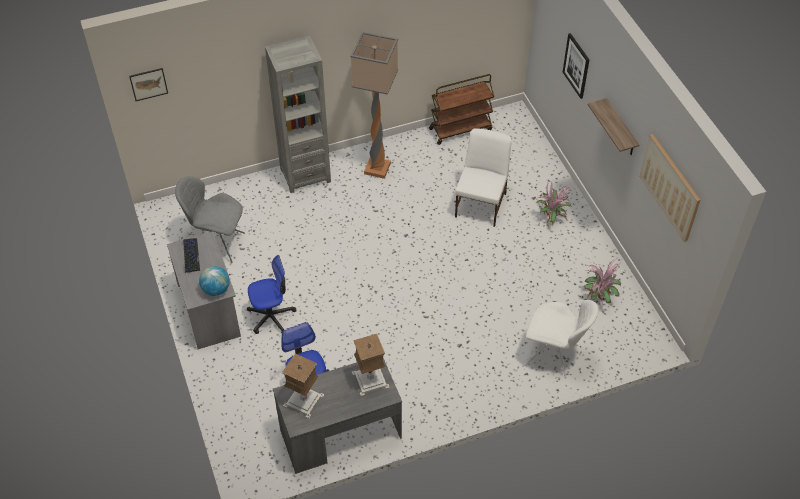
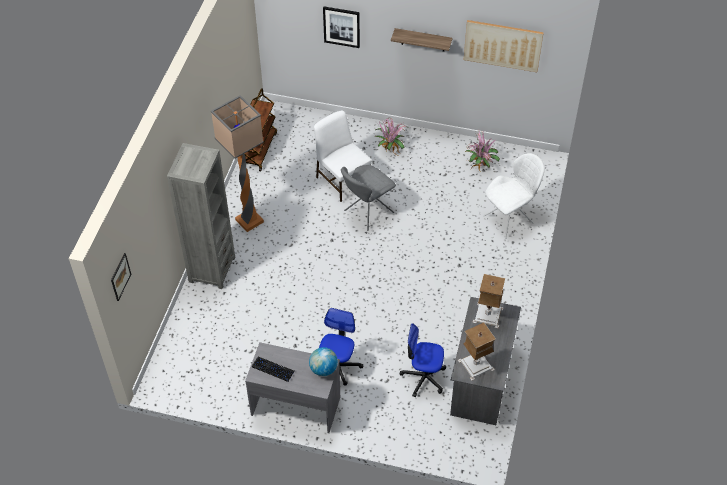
camera: 55 degrees left, 0 degrees up
grey chair [175,176,245,263] -> grey chair moved to [341,165,396,231]

